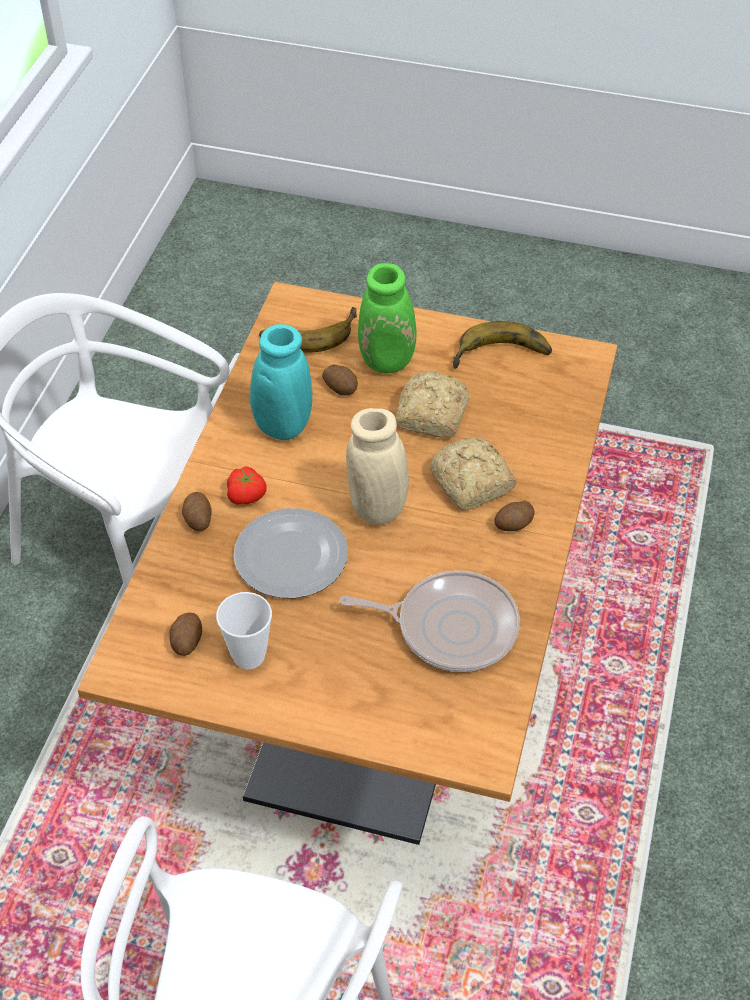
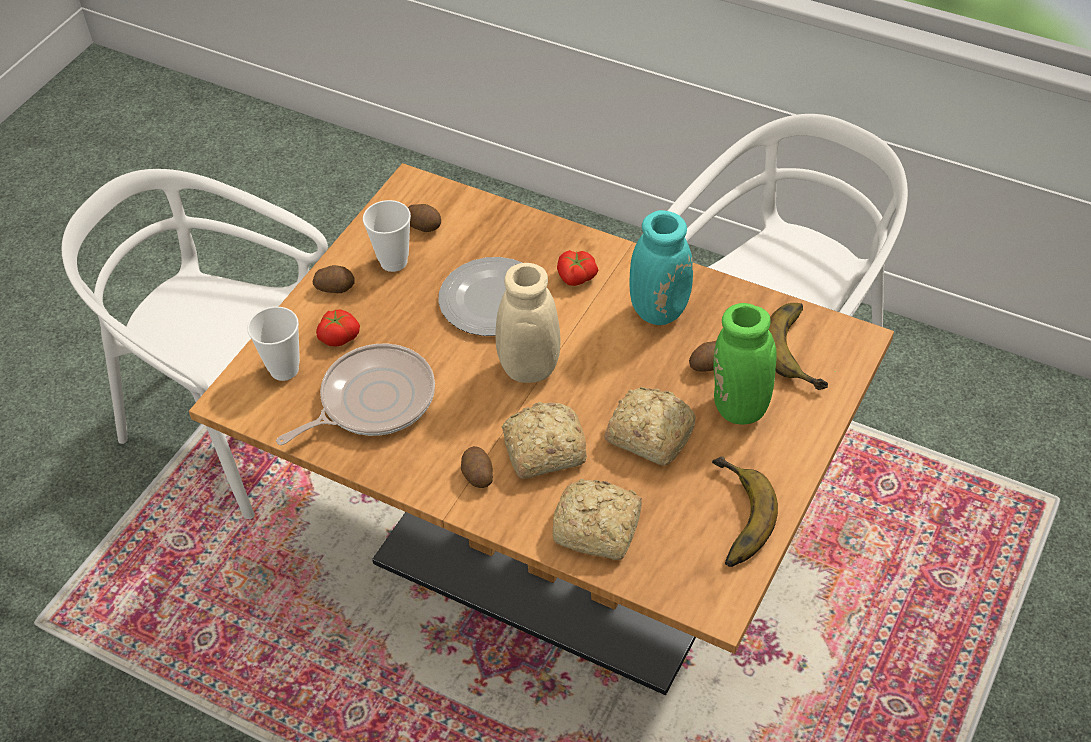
camera: 105 degrees right, 0 degrees up
potato [182,492,212,531] -> potato moved to [313,265,355,293]
frying pan [339,570,520,672] -> frying pan turned 150 degrees counterclockwise [276,344,435,445]
none -> cup [247,306,300,381]
none -> tomato [316,310,360,347]
none -> bread [552,479,642,560]

